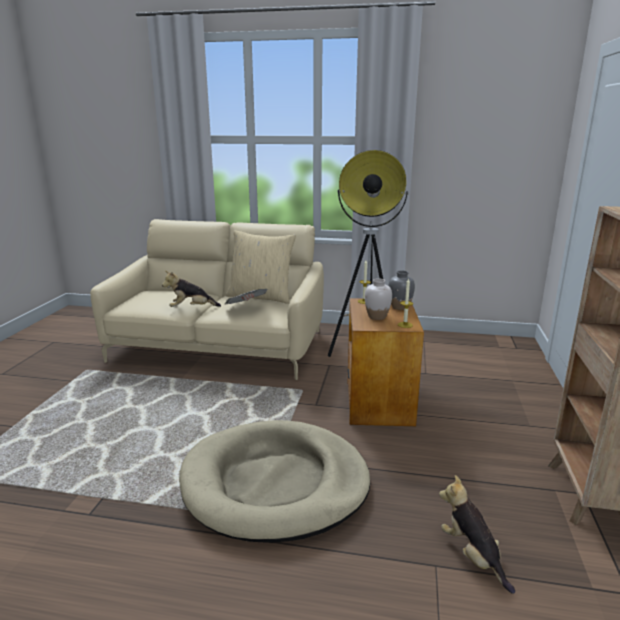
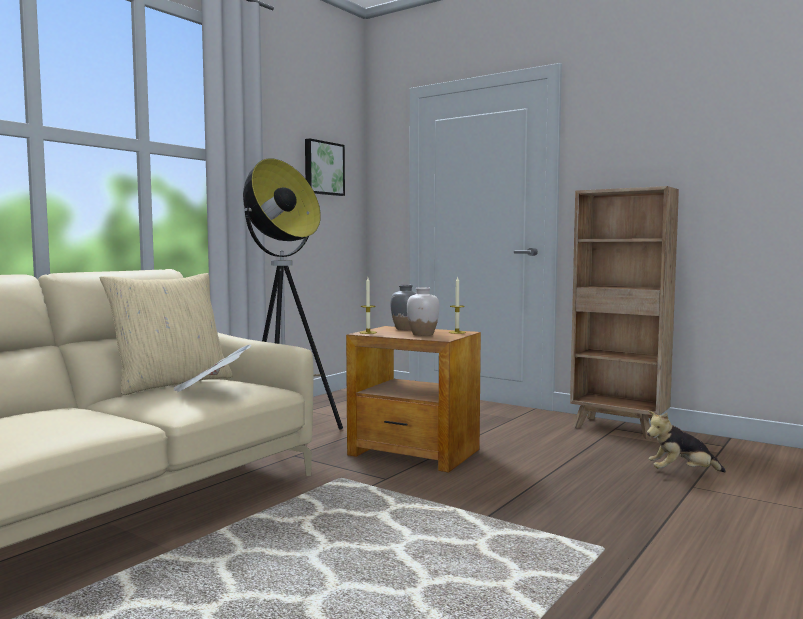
camera: 65 degrees left, 15 degrees down
plush toy [162,271,221,307] -> none
beige dog bed [179,420,370,543] -> none
none -> picture [305,138,345,196]

